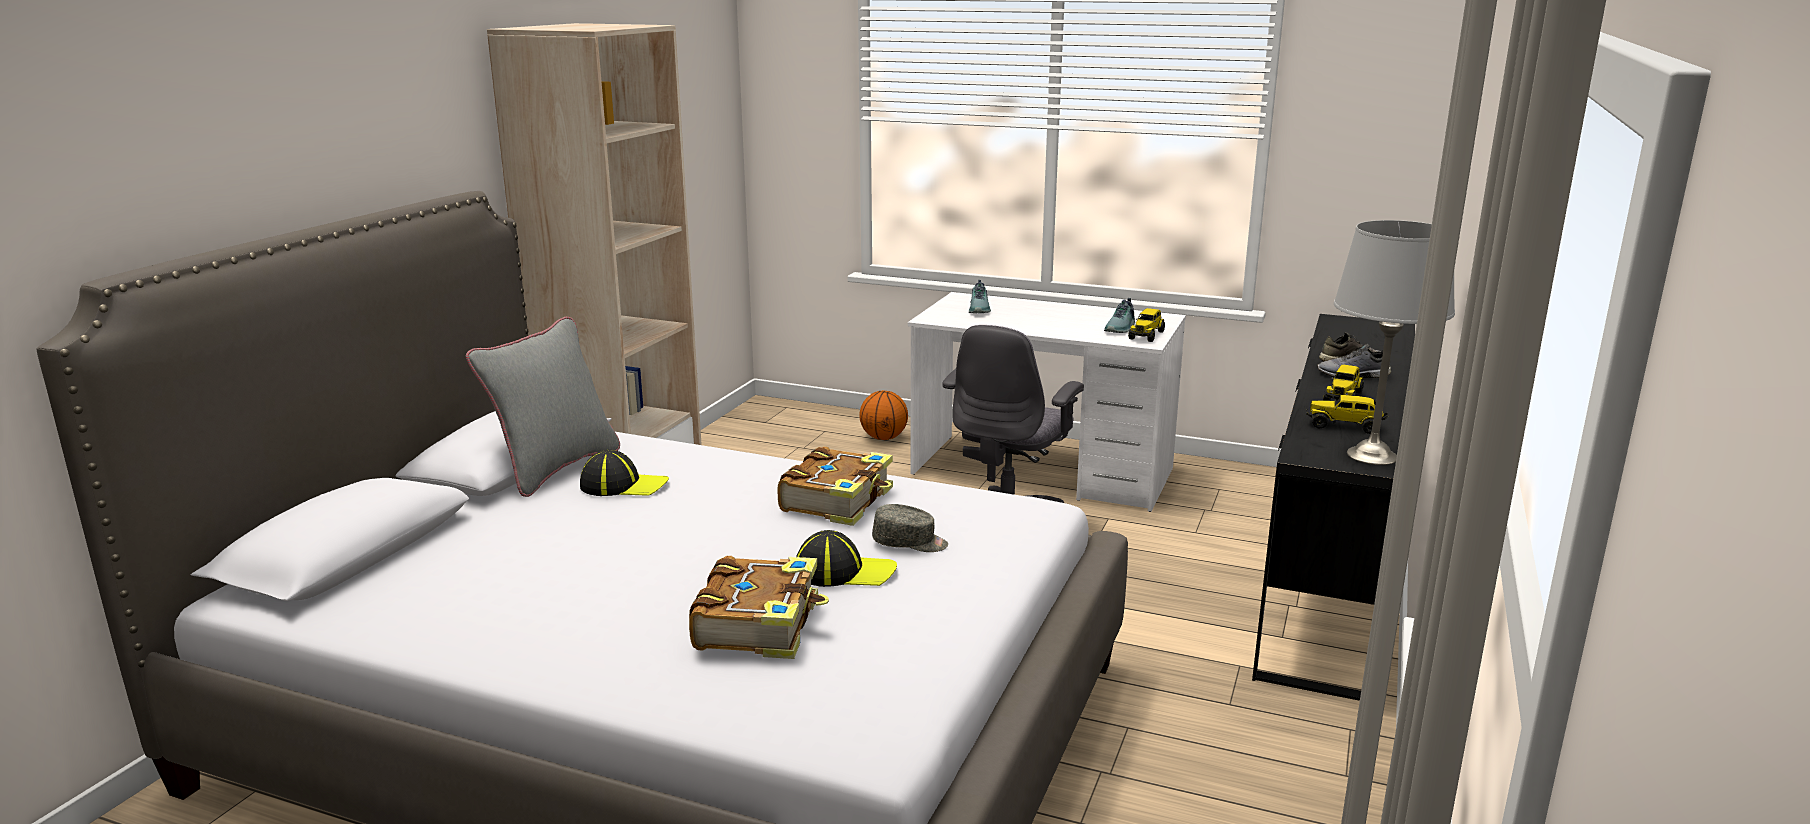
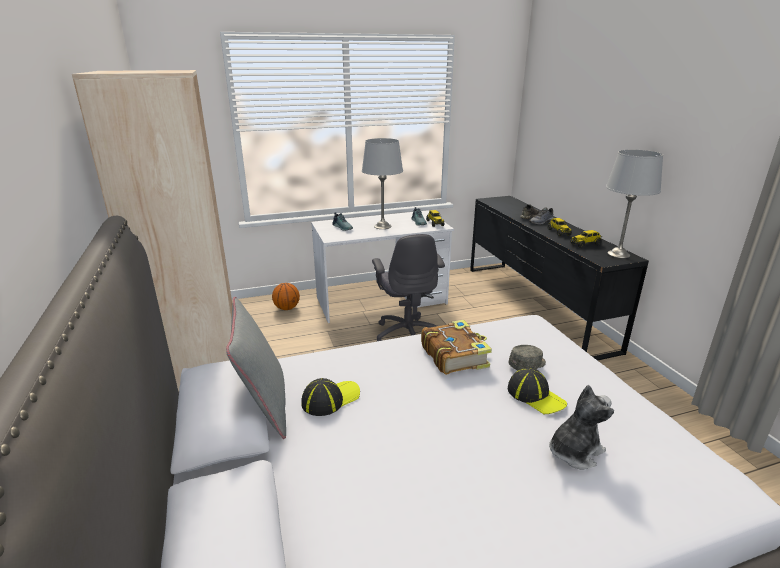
camera: 40 degrees left, 5 degrees up
book [689,556,829,659] -> plush toy [549,385,614,469]
cap [796,530,897,587] -> cap turned 90 degrees clockwise [508,368,567,414]
none -> grey table lamp [362,138,403,229]

